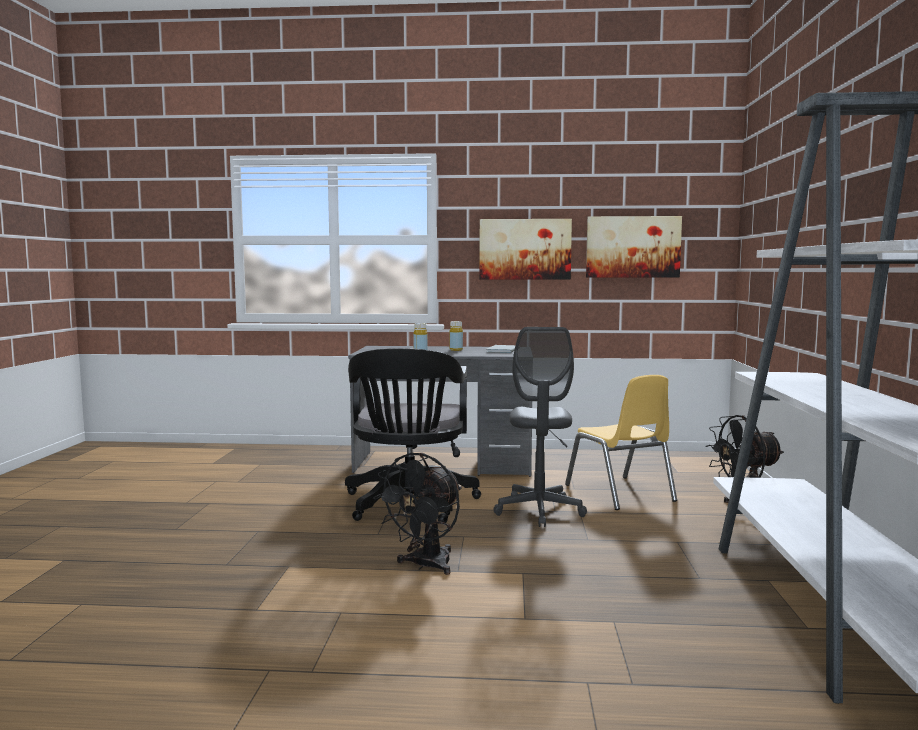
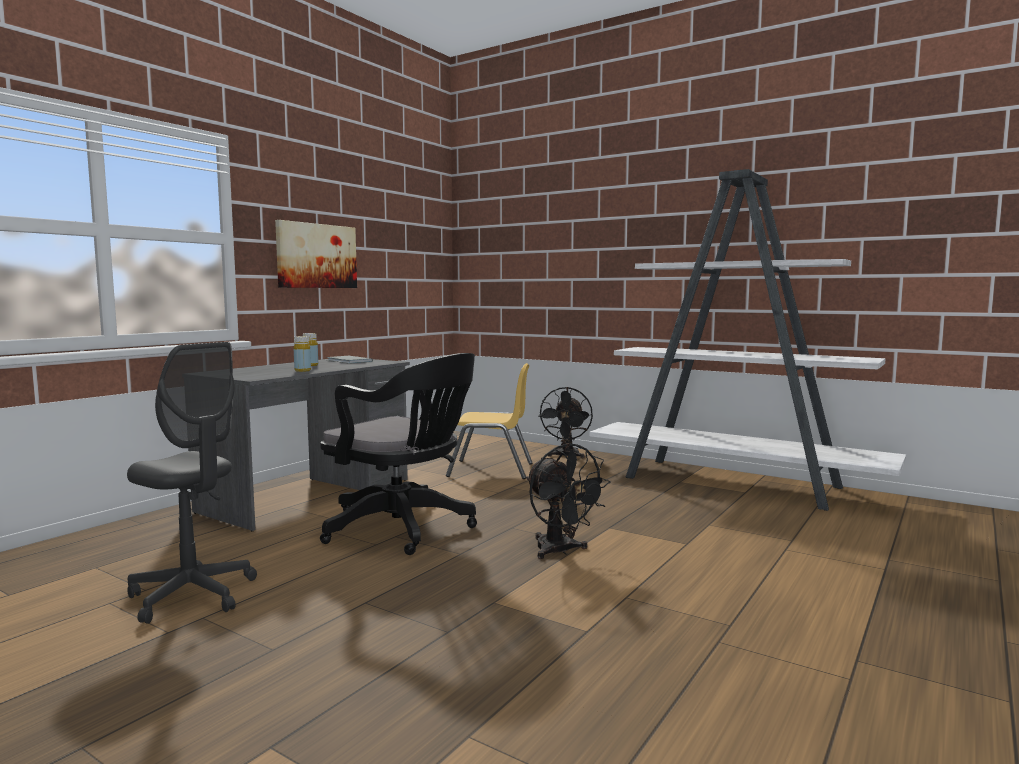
camera: 60 degrees left, 0 degrees up
grey office chair [493,327,587,527] -> grey office chair moved to [127,342,257,624]
picture [586,216,682,278] -> none

